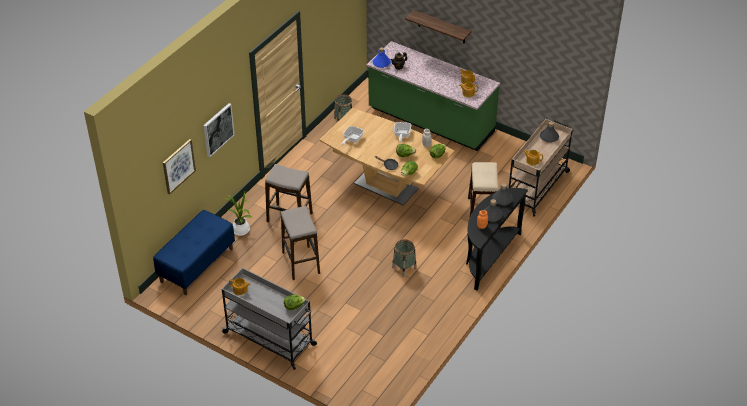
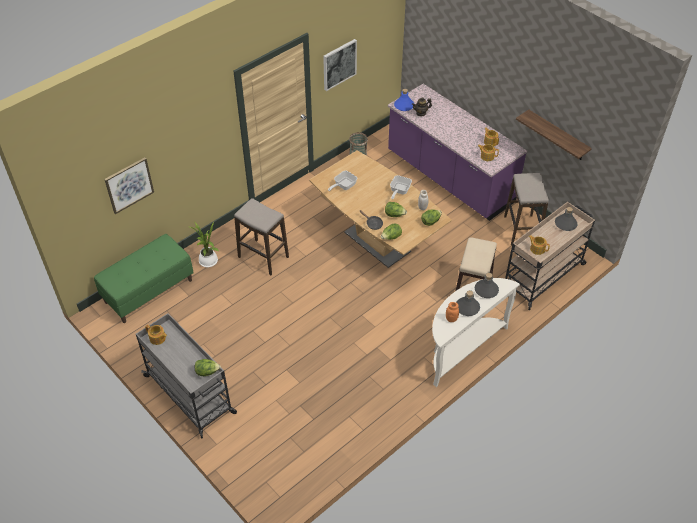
camera: 15 degrees right, 5 degrees up
blue bench [153,210,235,295] -> green bench [94,234,194,323]
picture [203,103,235,157] -> picture moved to [323,39,357,91]
stool [281,206,320,280] -> stool moved to [504,173,549,246]
green counter [367,41,500,151] -> purple counter [388,84,527,221]
basket [392,239,417,277] -> none
shelf [405,10,471,44] -> shelf moved to [516,110,592,160]
black console table [466,188,528,290] -> white console table [432,278,520,387]

